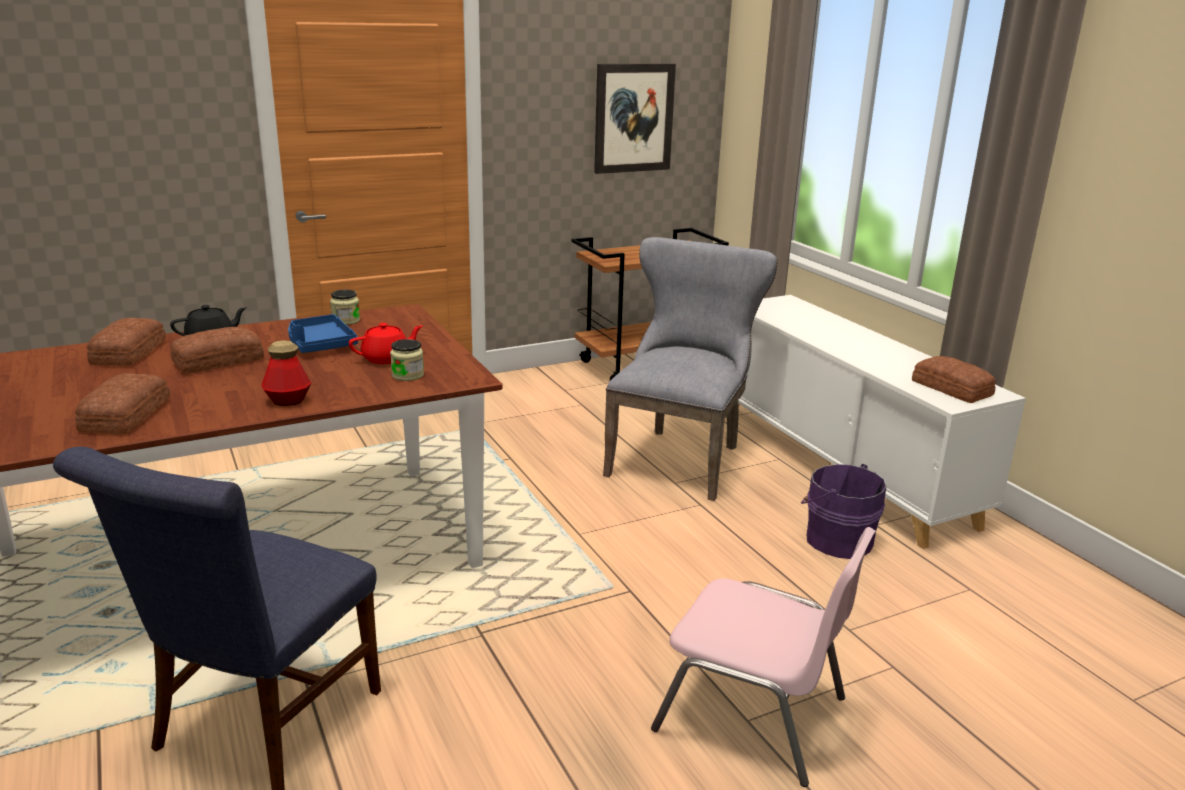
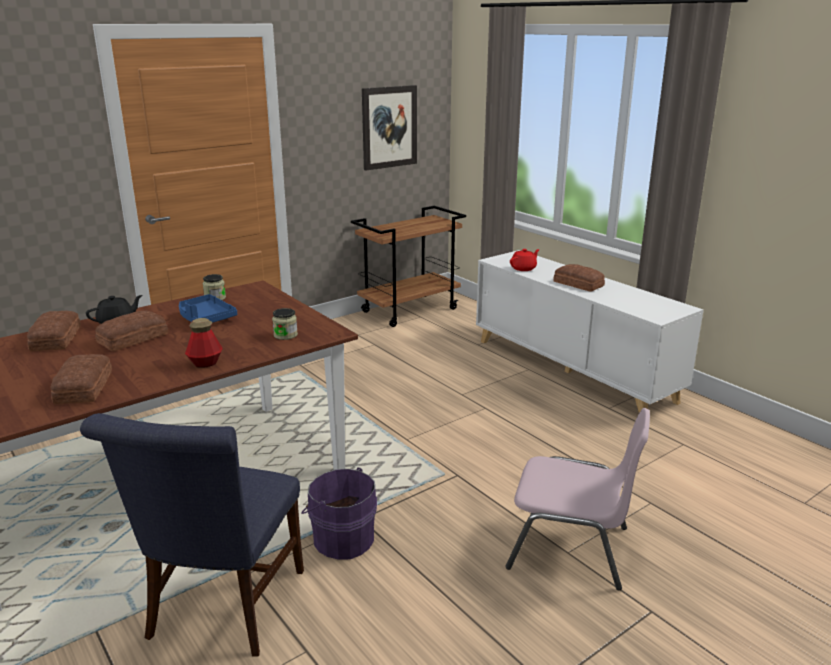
camera: 10 degrees left, 0 degrees up
red teapot [349,323,423,364] -> red teapot moved to [510,249,540,271]
grey chair [603,237,778,501] -> none
purple bucket [801,464,886,559] -> purple bucket moved to [301,467,377,560]
bread [912,356,996,403] -> bread moved to [553,264,605,292]

